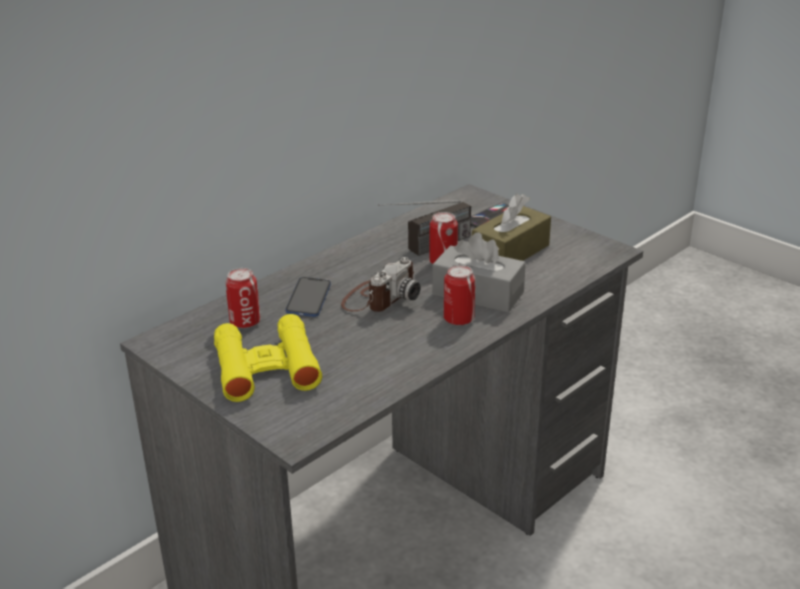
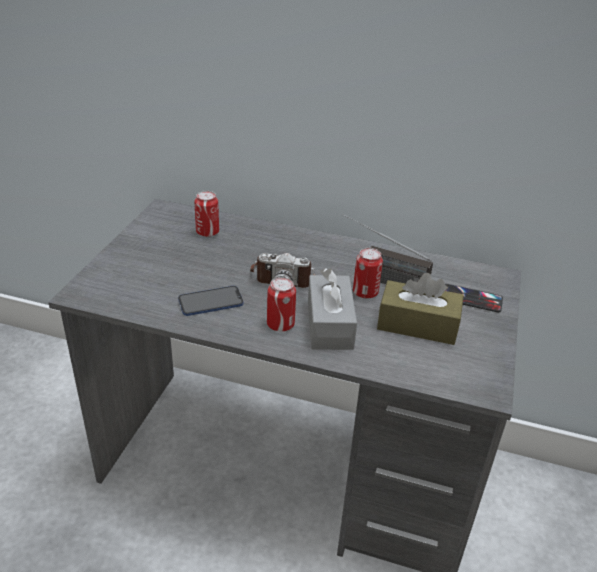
camera: 60 degrees right, 5 degrees up
yellow binoculars [214,314,322,402] -> none
phone [286,277,331,317] -> phone moved to [178,286,244,316]

